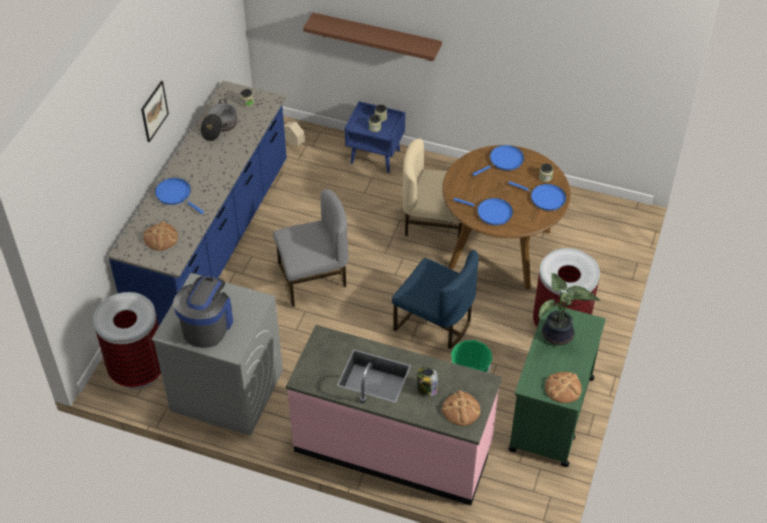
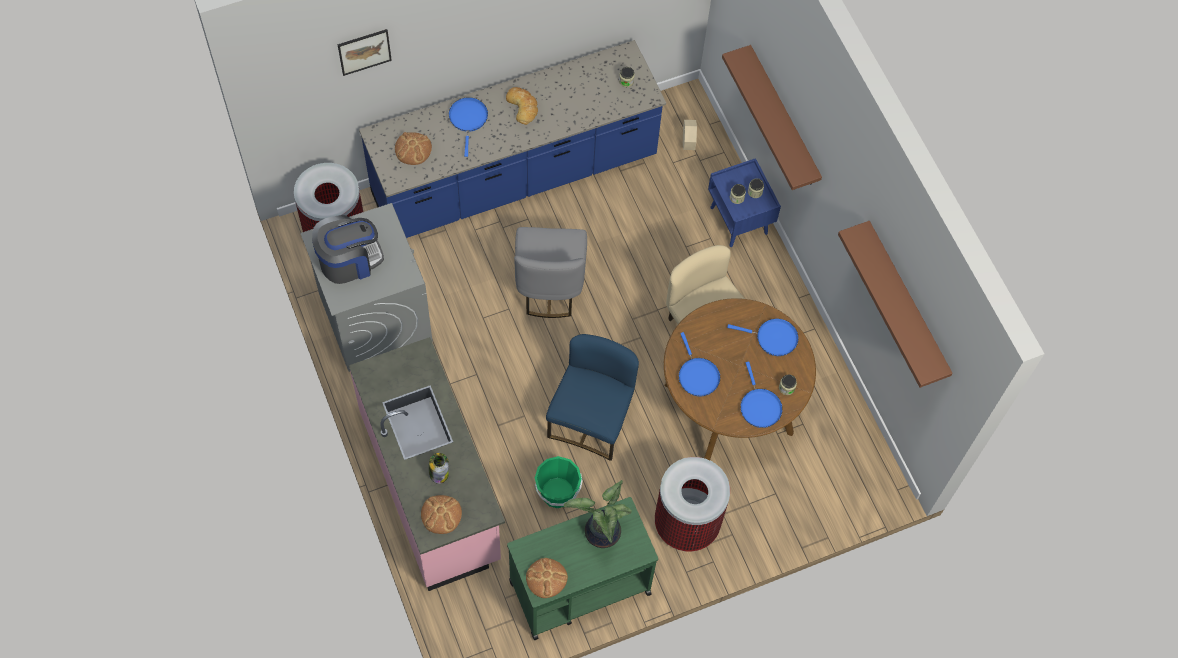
camera: 45 degrees right, 15 degrees up
picture [141,81,169,142] -> picture moved to [338,29,392,76]
cooking pot [201,99,237,141] -> none
grey chair [273,189,349,307] -> grey chair turned 60 degrees clockwise [514,227,587,318]
blue chair [392,250,479,349] -> blue chair turned 150 degrees counterclockwise [546,334,639,461]
none -> bread [506,87,538,125]
none -> brown shelf [838,221,953,388]

